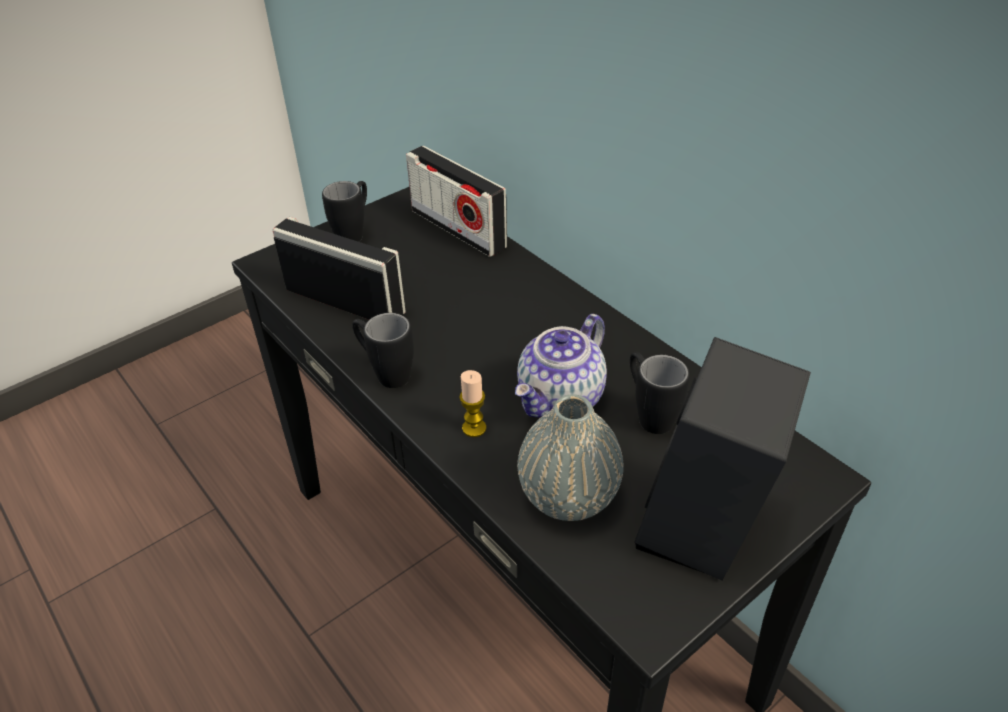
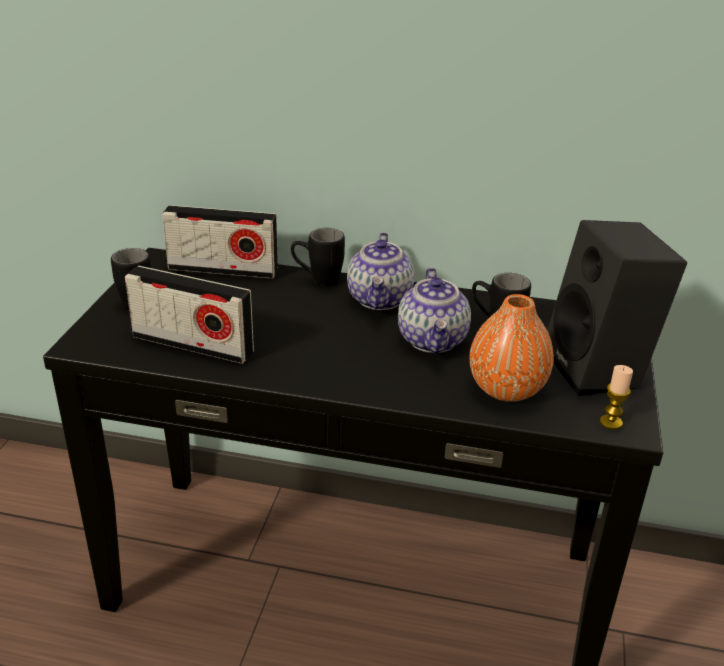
camera: 40 degrees left, 10 degrees down
radio [273,217,406,319] -> radio turned 150 degrees counterclockwise [125,266,254,364]
black mug [352,313,414,388] -> black mug moved to [291,228,345,286]
candle [459,370,486,437] -> candle moved to [600,365,633,430]
grey vase [518,394,624,521] -> orange vase [469,294,554,402]
none -> teapot [347,232,414,310]

